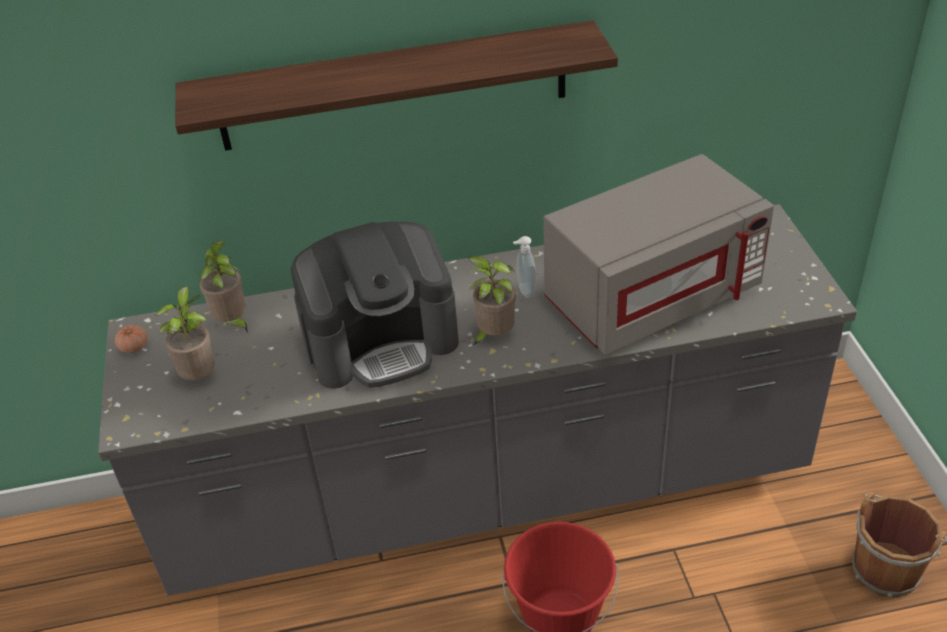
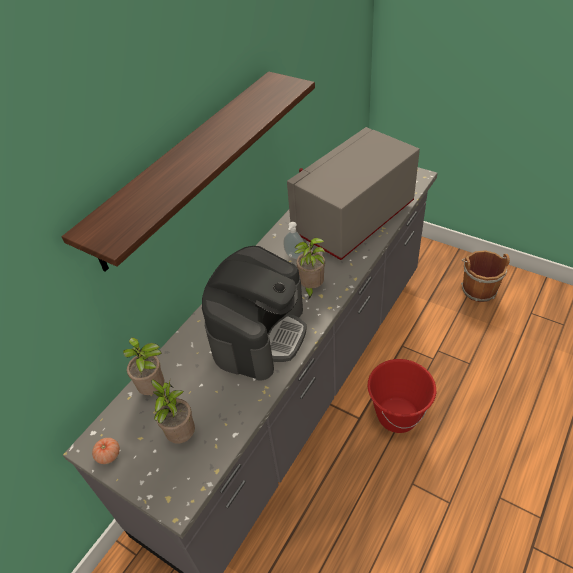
camera: 45 degrees left, 5 degrees up
grey microwave [543,154,774,355] -> grey microwave turned 150 degrees counterclockwise [287,127,420,260]

